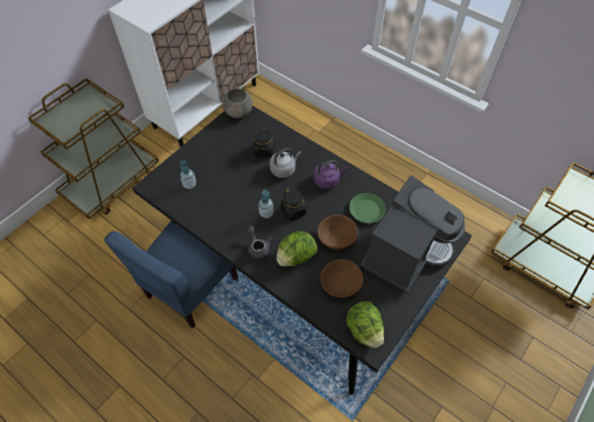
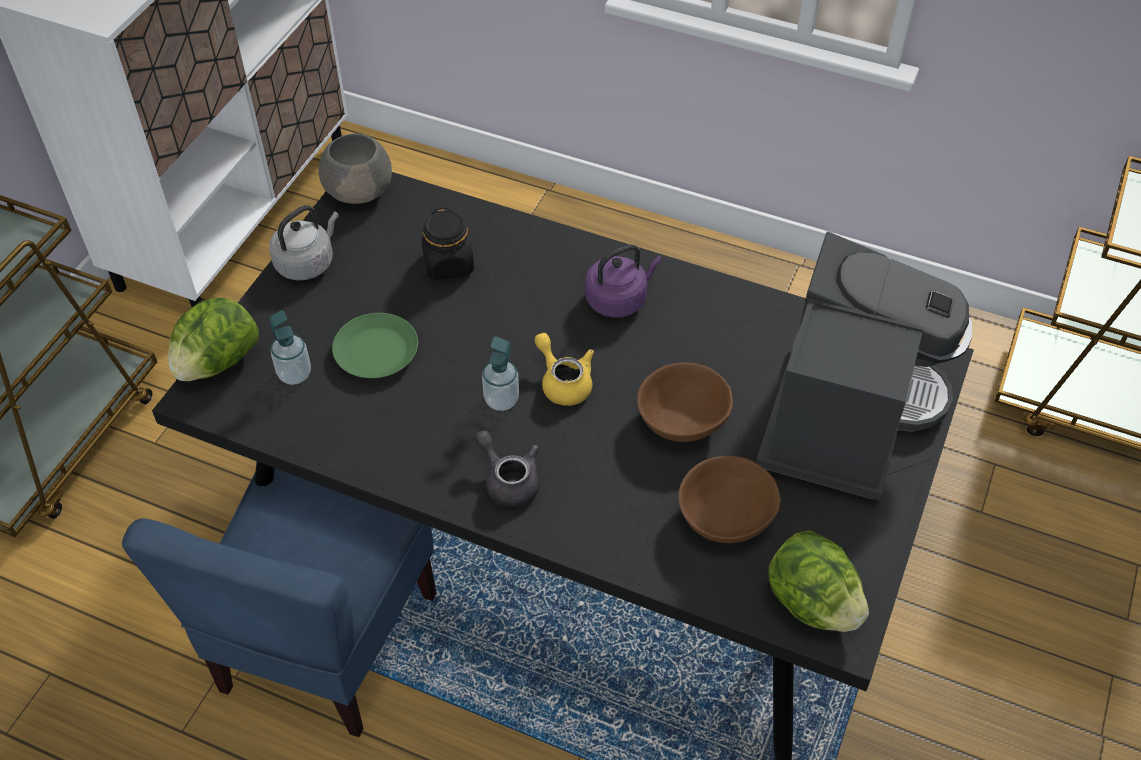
camera: 15 degrees left, 5 degrees down
grey kettle [270,148,301,178] -> grey kettle moved to [269,205,339,281]
lettuce [276,231,318,266] -> lettuce moved to [168,298,259,381]
black jar [280,188,307,221] -> yellow teapot [535,333,594,406]
green plate [349,193,386,223] -> green plate moved to [332,313,418,378]

